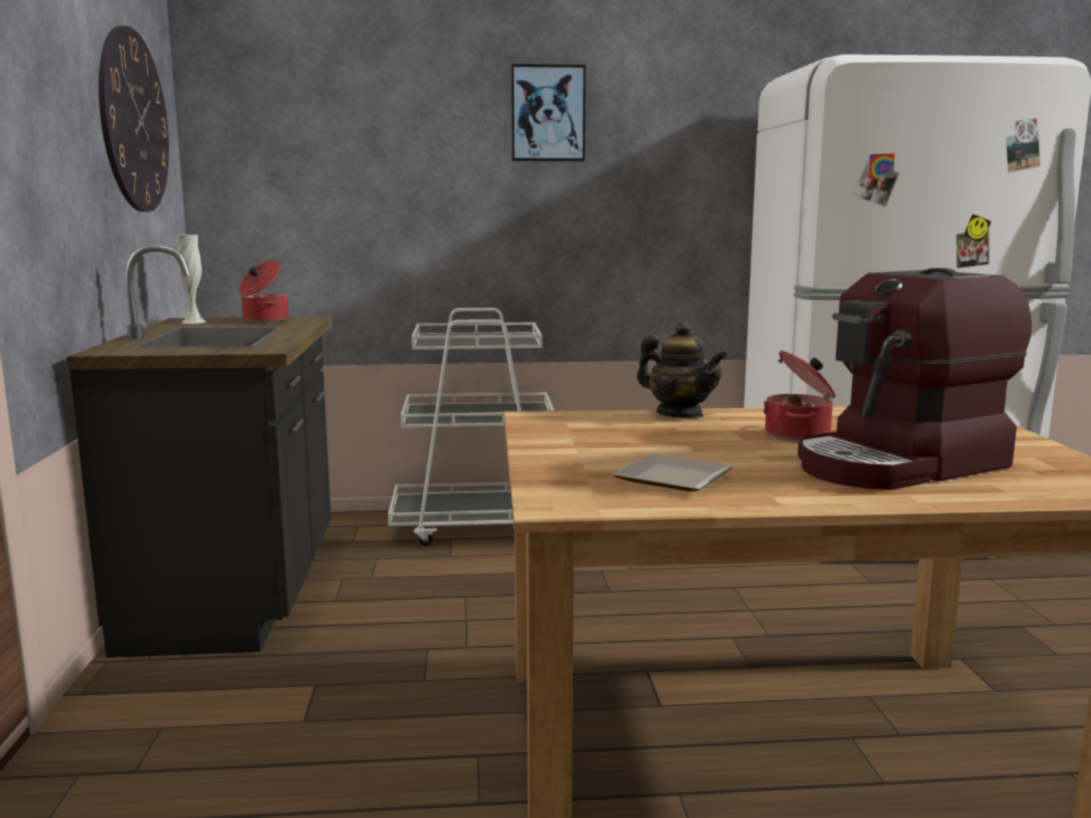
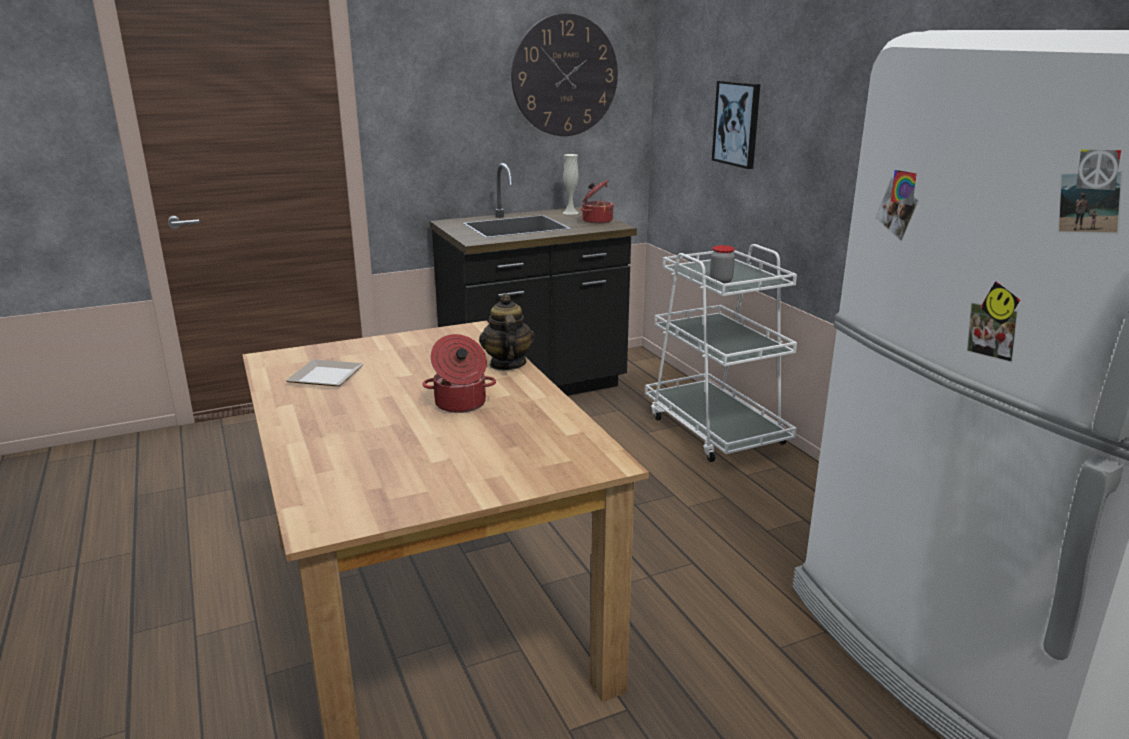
camera: 70 degrees right, 10 degrees up
picture [511,64,586,161] -> picture moved to [712,81,760,169]
teapot [637,322,728,418] -> teapot turned 150 degrees clockwise [479,293,535,370]
coffee machine [798,268,1032,490] -> none
none -> jar [710,245,735,283]

